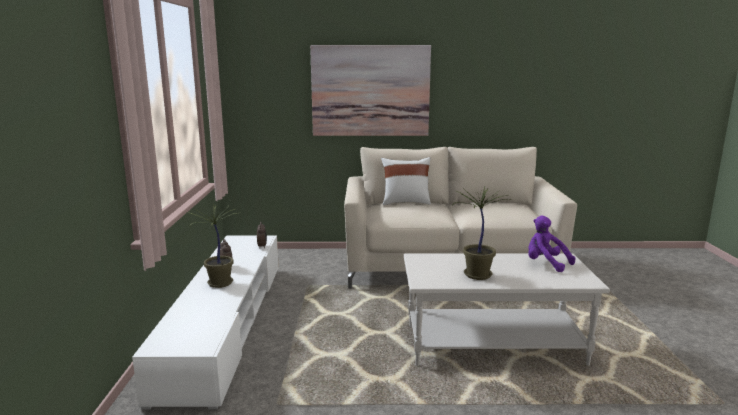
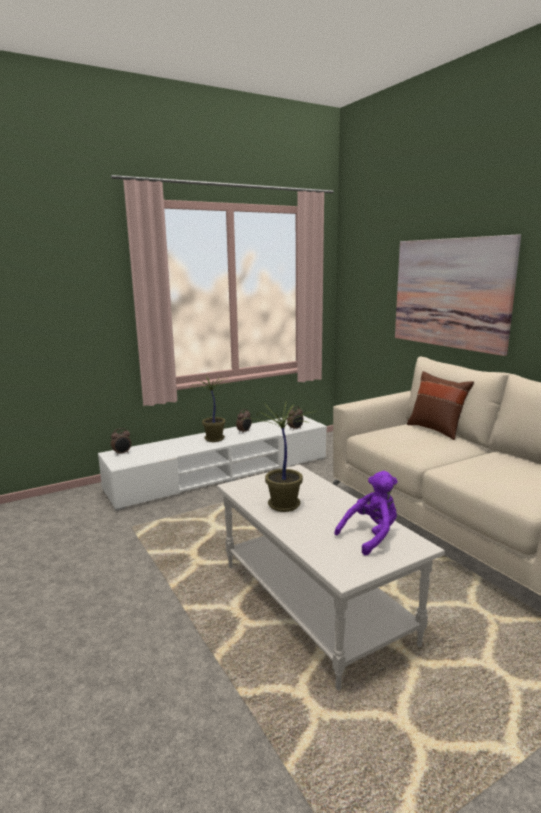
camera: 60 degrees right, 0 degrees up
white pillow [381,157,431,205] -> brown pillow [407,371,474,440]
purple plush toy [528,216,575,272] -> purple plush toy turned 45 degrees clockwise [334,471,398,555]
none -> alarm clock [111,428,131,455]

